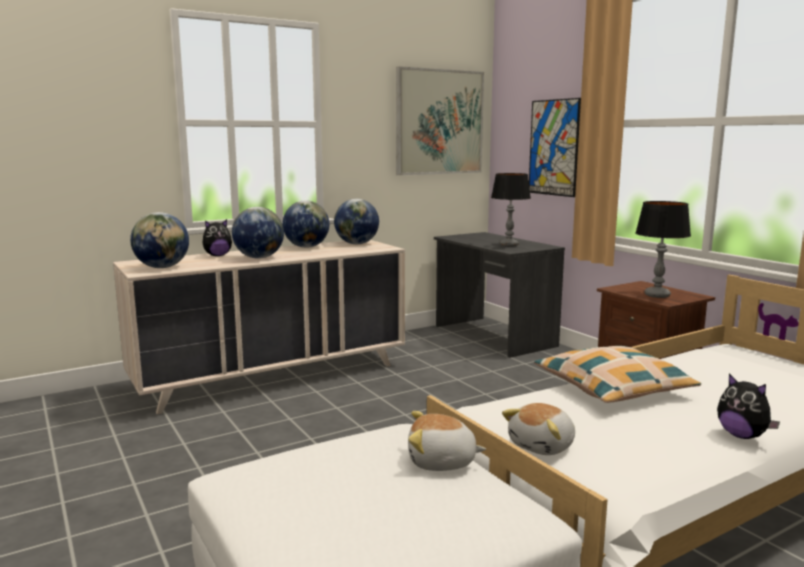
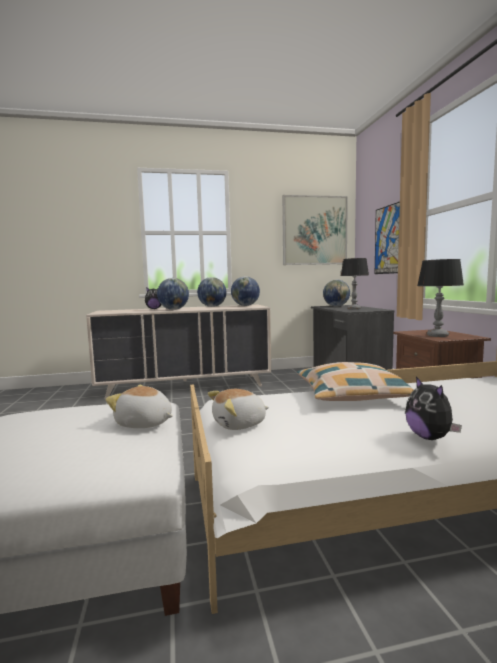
camera: 20 degrees right, 5 degrees down
globe [130,212,189,268] -> globe moved to [323,280,350,307]

